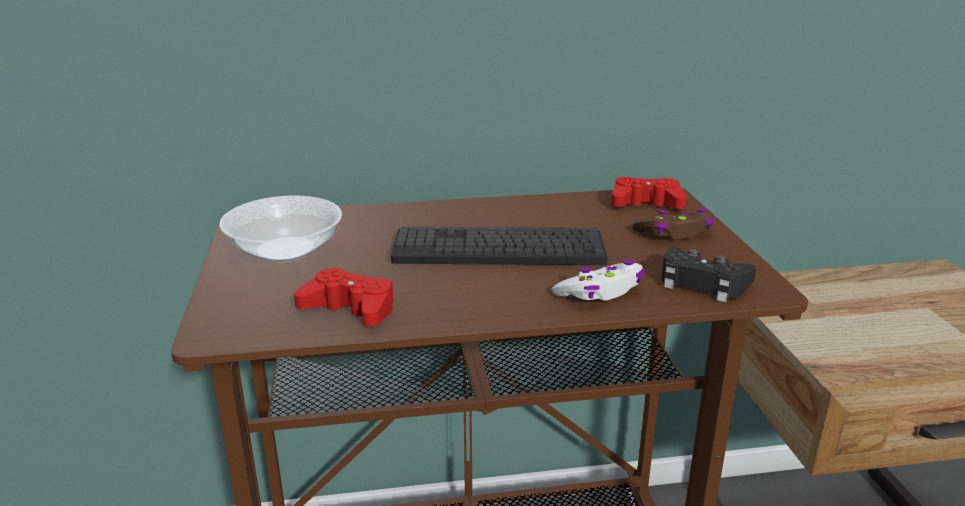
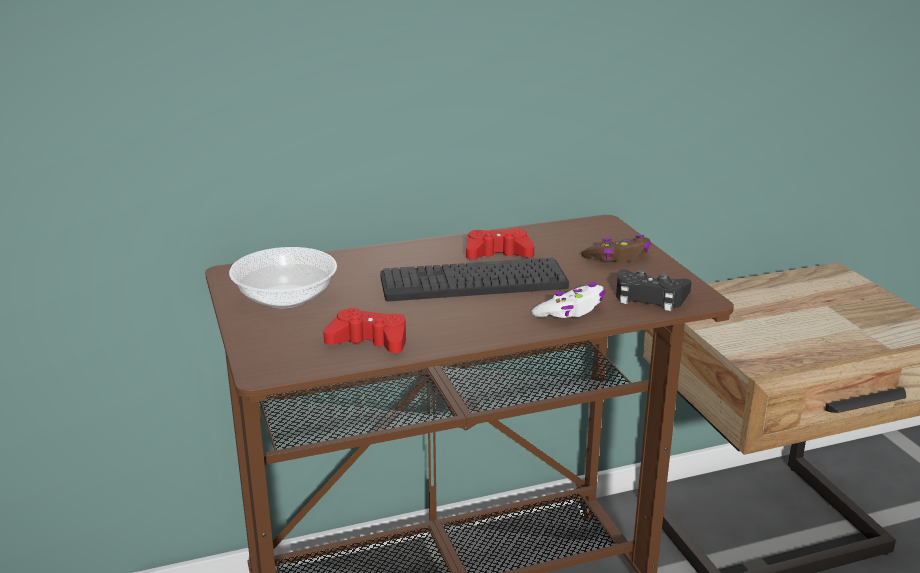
camera: 10 degrees left, 0 degrees up
red game controller [611,177,687,209] -> red game controller moved to [466,228,534,259]

